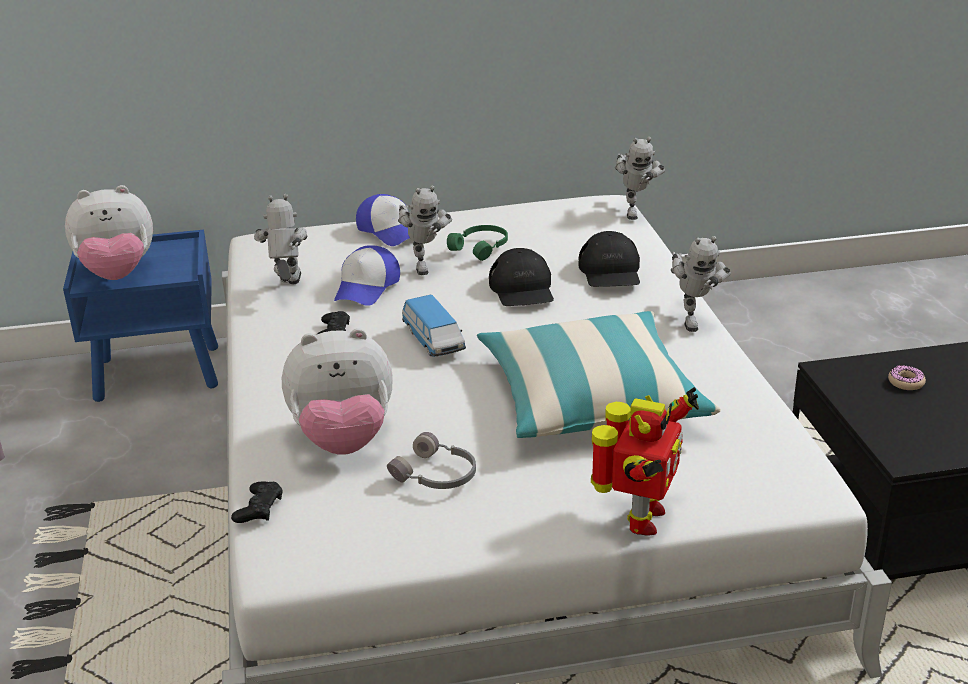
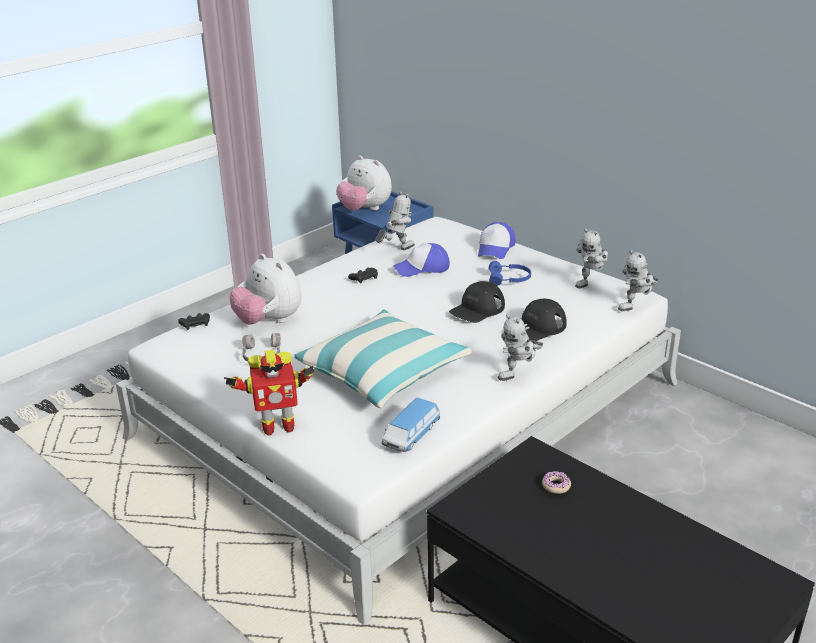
camera: 55 degrees right, 0 degrees up
toy robot [398,185,452,275] -> toy robot moved to [575,229,608,288]
toy car [402,295,466,357] -> toy car moved to [381,397,440,452]
green headphones [447,225,508,261] -> blue headphones [489,261,531,286]

